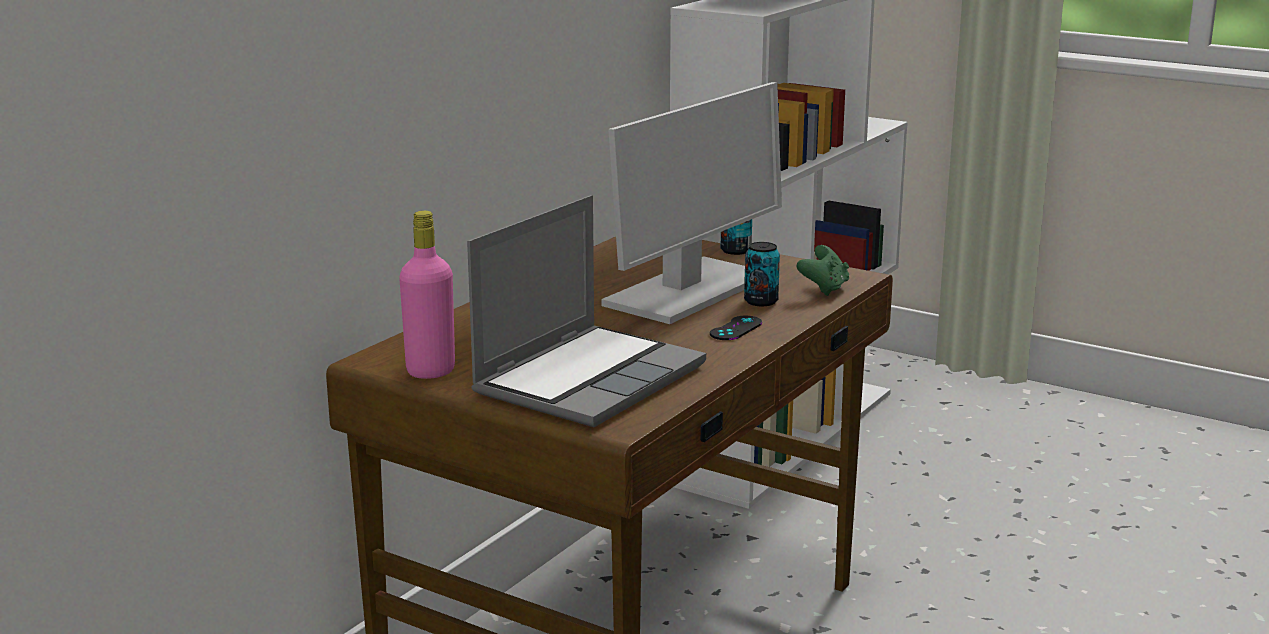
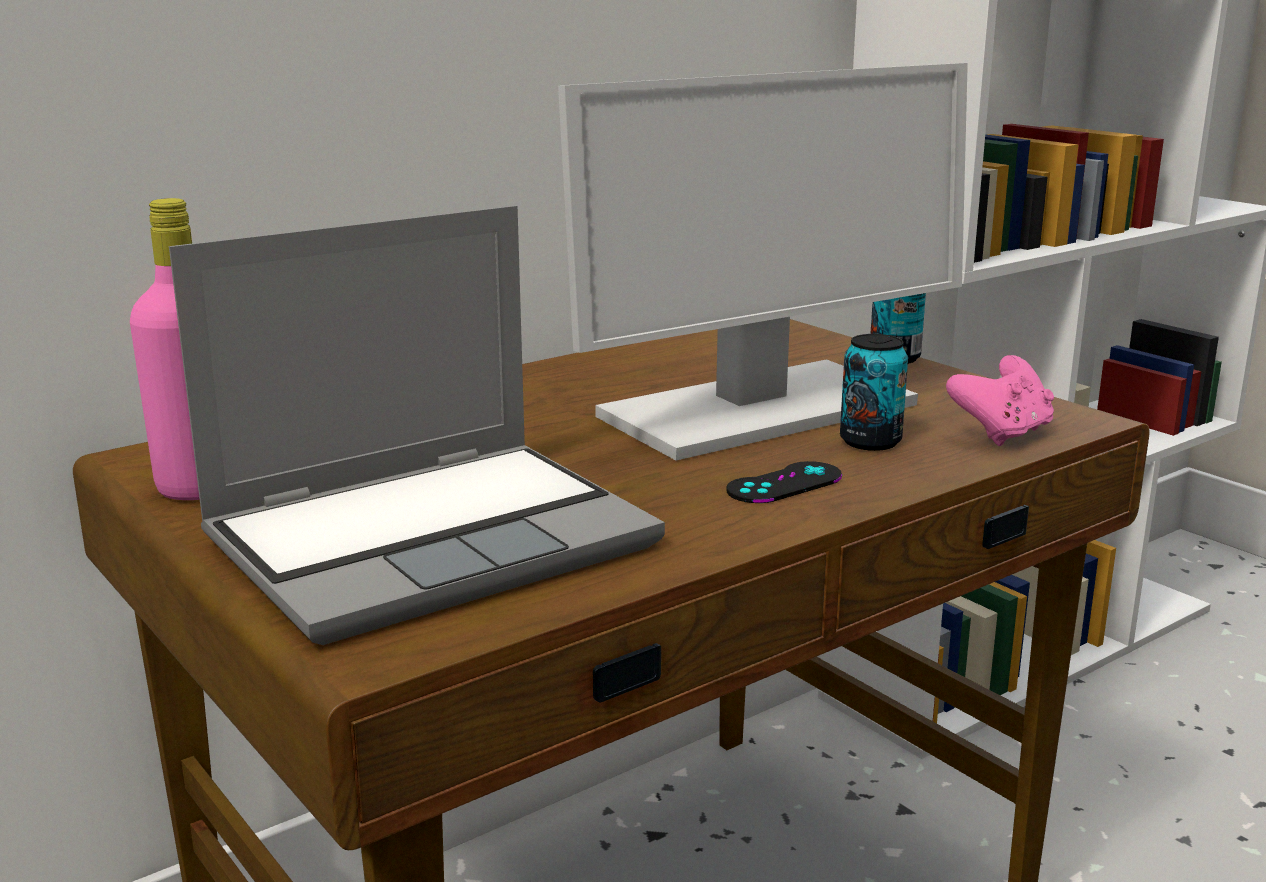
camera: 20 degrees right, 0 degrees up
green game controller [797,245,849,296] -> pink game controller [946,355,1054,446]

